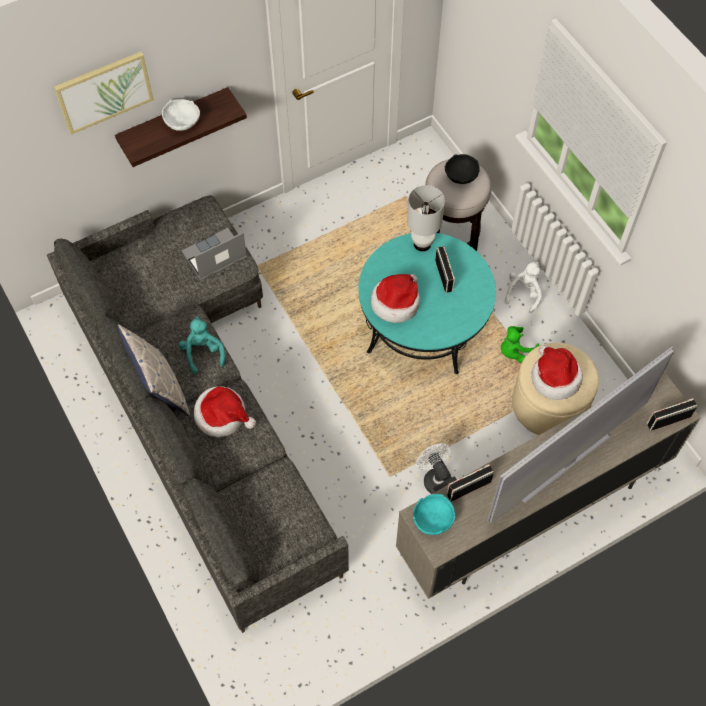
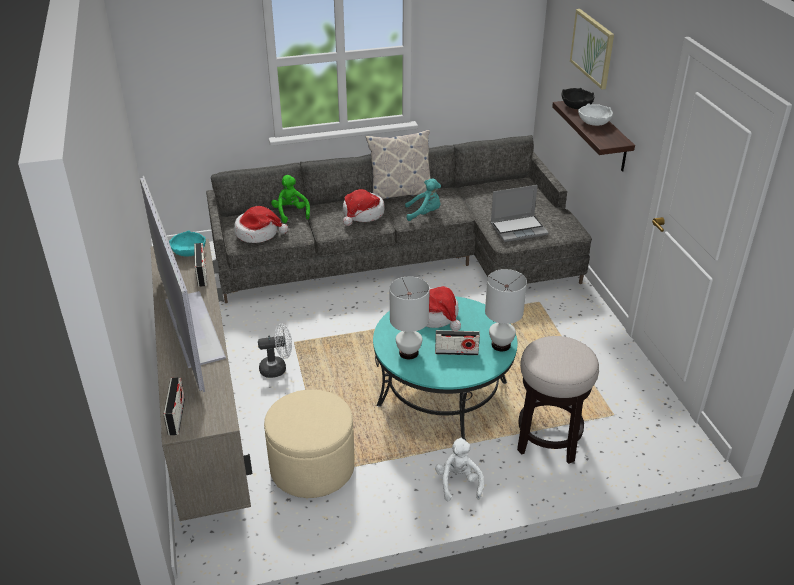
camera: 105 degrees right, 25 degrees down
laptop [181,228,247,280] -> laptop turned 90 degrees clockwise [490,185,549,242]
black bowl [445,154,480,184] -> black bowl moved to [561,88,594,109]
green plush toy [501,326,540,363] -> green plush toy moved to [271,175,310,223]
white plush toy [505,262,542,313] -> white plush toy turned 135 degrees counterclockwise [435,437,484,502]
hat [531,345,583,400] -> hat moved to [234,206,288,243]
none -> white table lamp [389,276,430,359]

